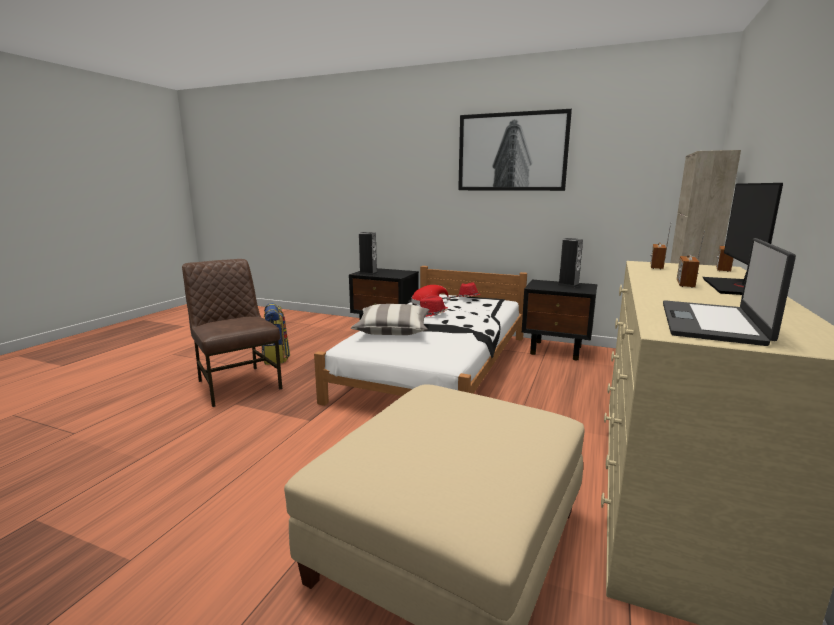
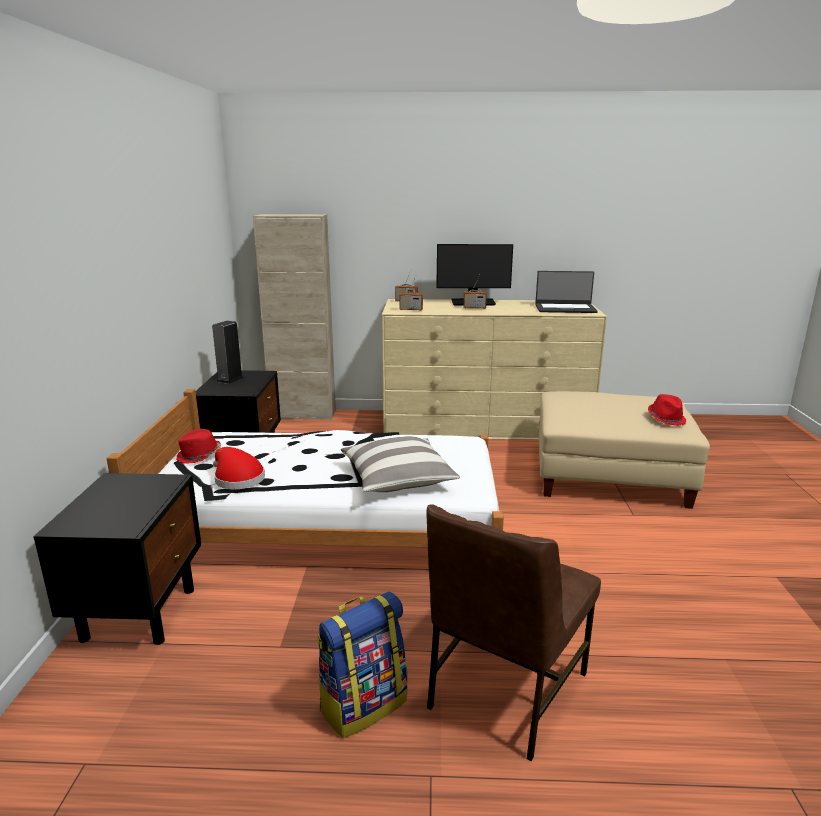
camera: 110 degrees left, 5 degrees up
speaker [359,232,378,275] -> none
red hat [420,295,448,317] -> red hat moved to [648,394,686,426]
picture [458,109,572,191] -> none

